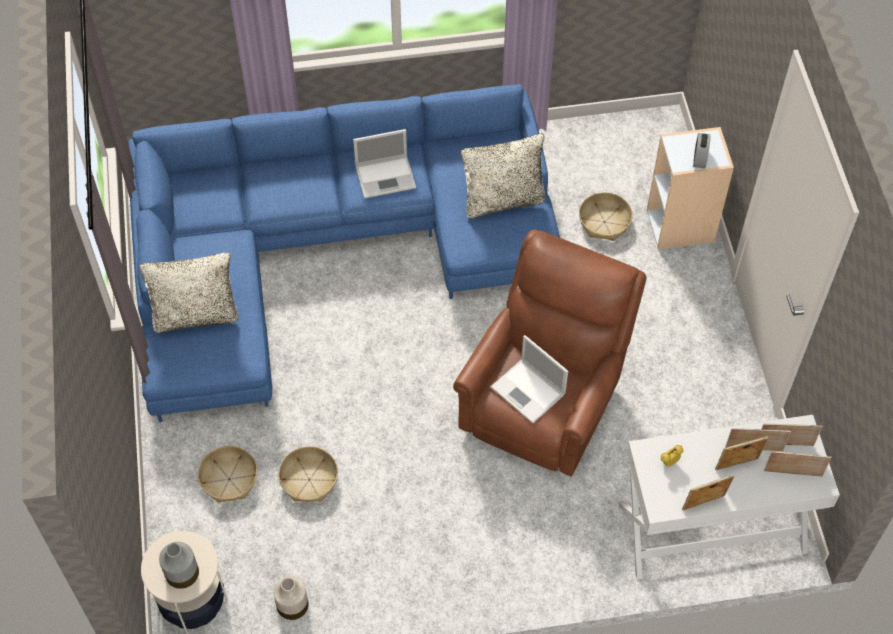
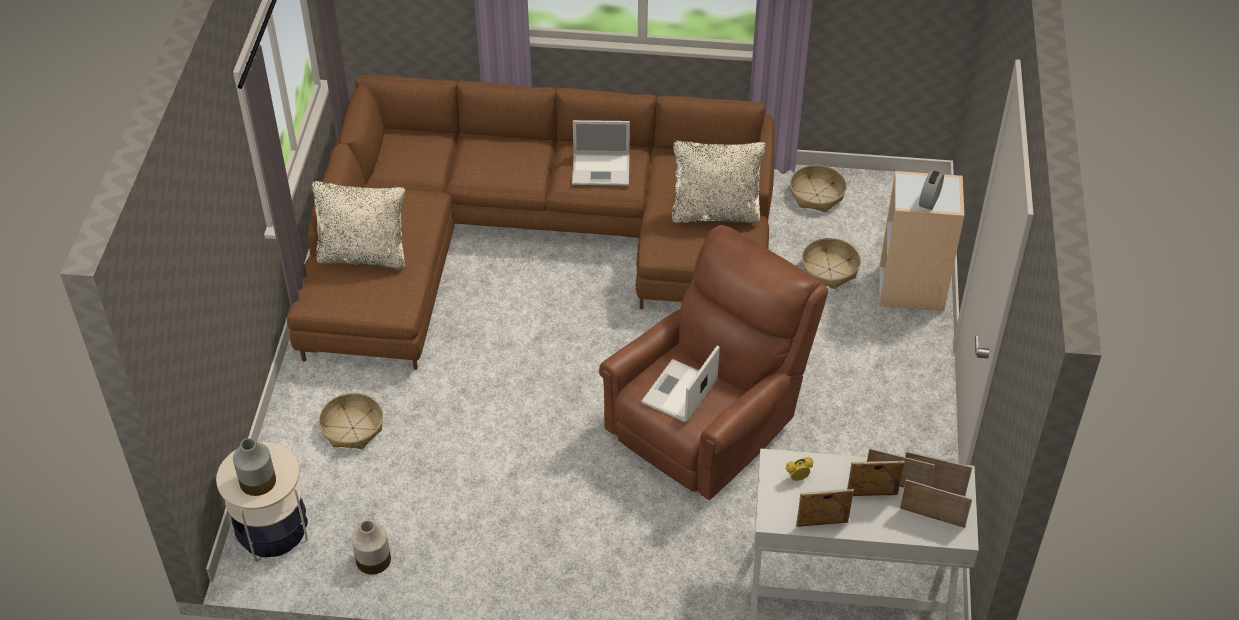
camera: 15 degrees right, 10 degrees down
blue sofa [129,84,560,422] -> brown sofa [287,75,775,370]
basket [278,446,338,502] -> basket moved to [790,165,846,212]
laptop [491,335,568,423] -> laptop turned 60 degrees clockwise [641,345,720,422]

